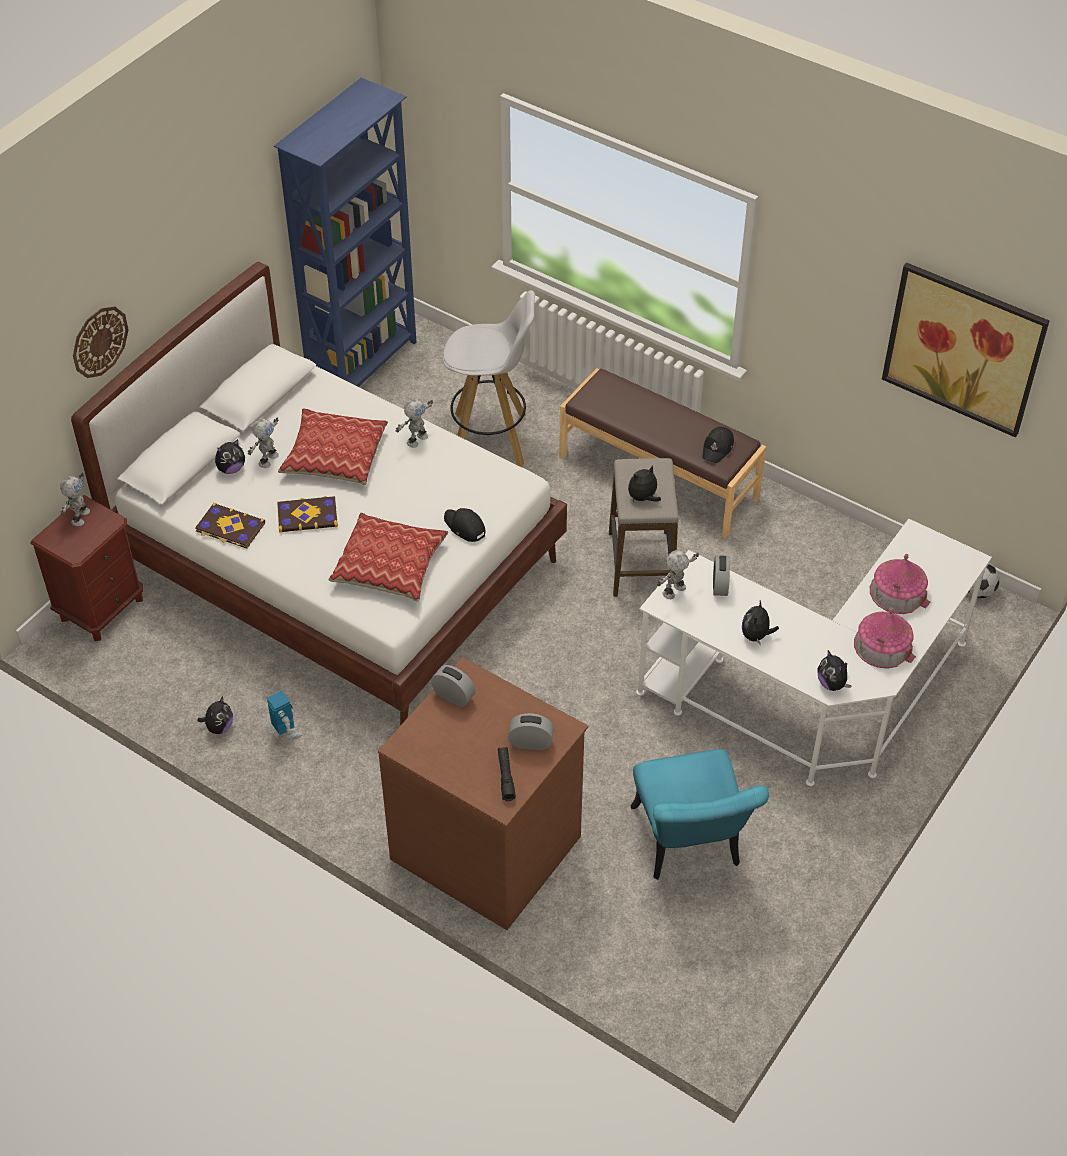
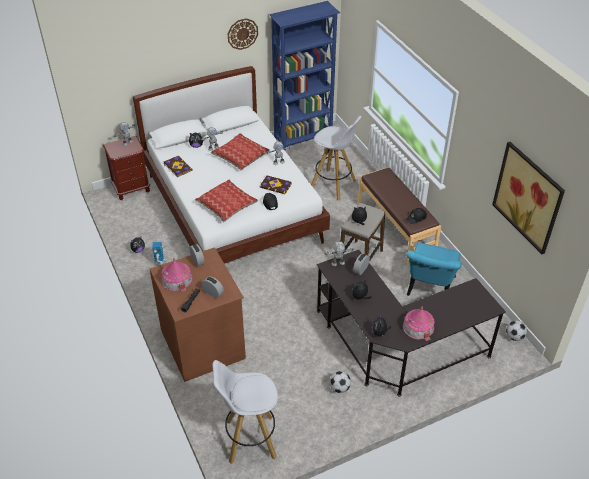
camera: 30 degrees right, 5 degrees down
wall clock [73,306,129,378] -> wall clock moved to [228,18,258,50]
book [277,496,338,533] -> book moved to [259,176,292,194]
turquoise chair [630,749,769,880] -> turquoise chair moved to [406,243,462,296]
white desk [636,519,992,786] -> black desk [317,250,506,397]
toy house [870,554,930,614] -> toy house moved to [162,258,193,292]
none -> white stool [212,360,278,464]
none -> football [329,371,351,393]

